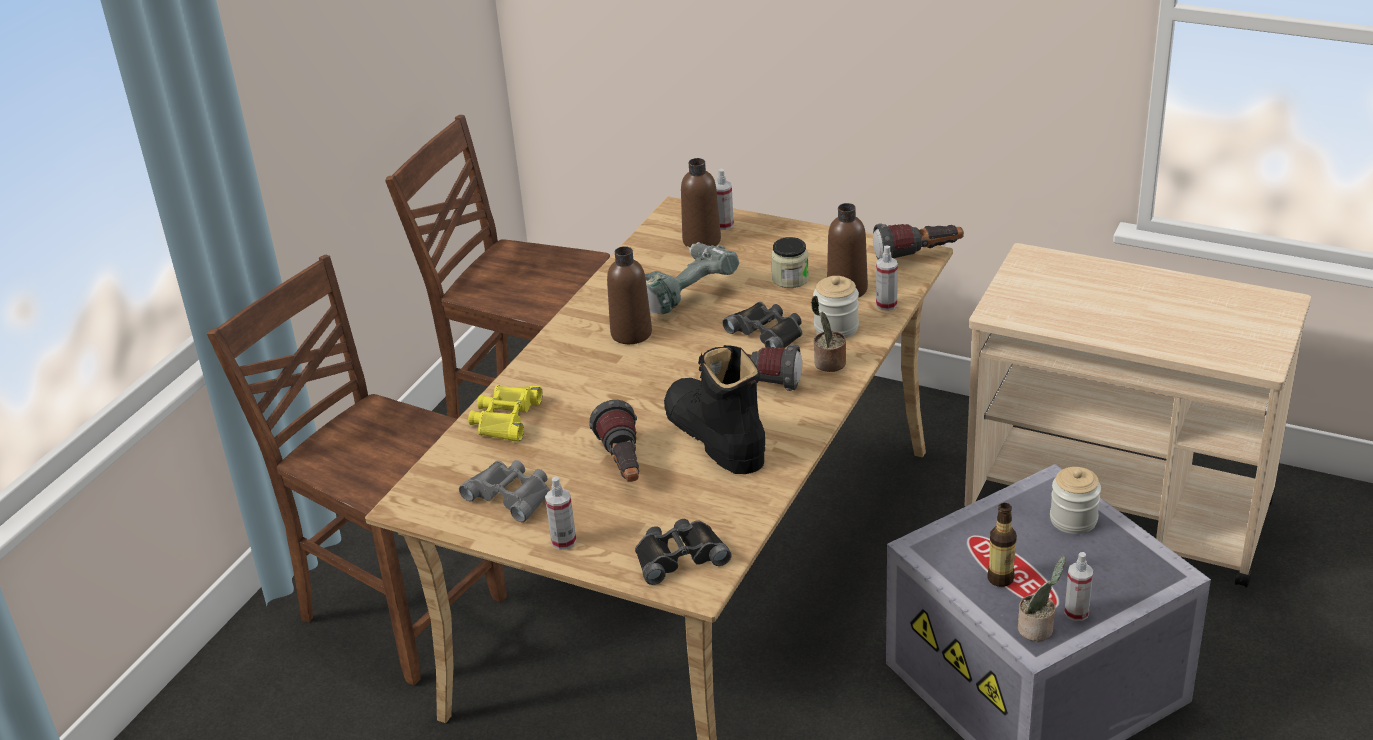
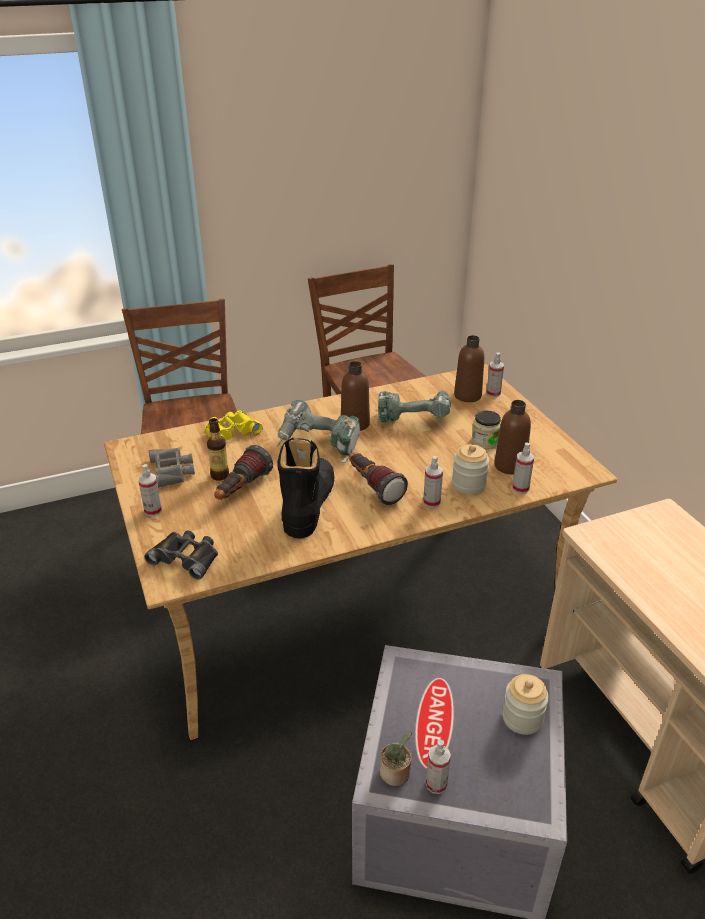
camera: 40 degrees right, 0 degrees up
black binoculars [722,302,802,348] -> none
potted plant [811,295,846,372] -> spray bottle [423,456,443,508]
flashlight [873,223,964,260] -> none
bottle [987,503,1017,587] -> bottle moved to [207,418,229,481]
none -> power drill [277,400,360,463]

